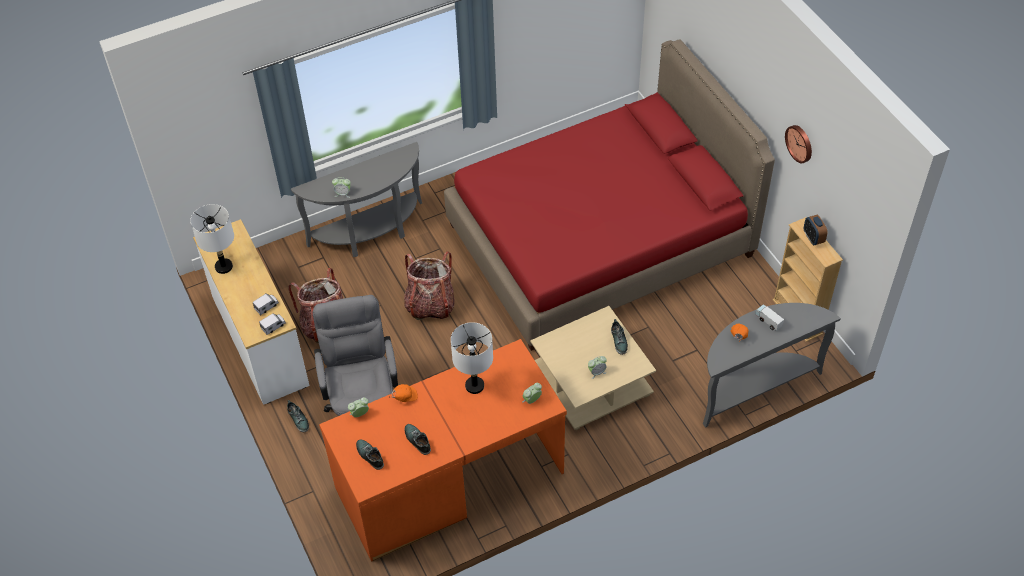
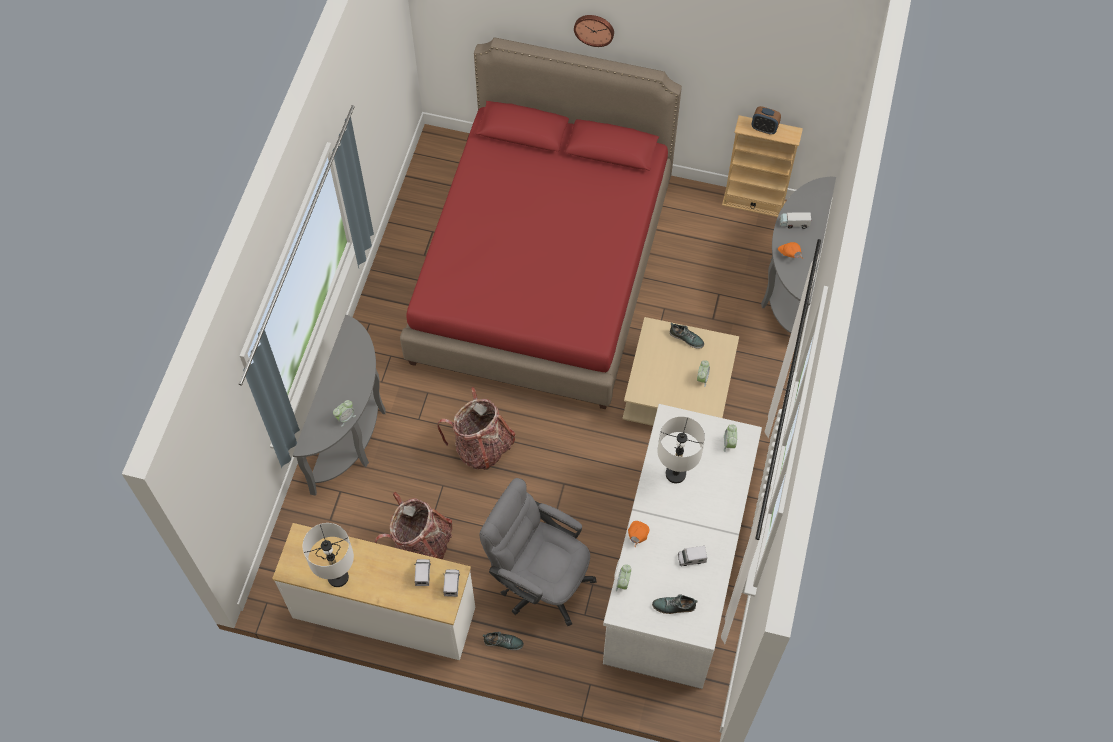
camera: 50 degrees left, 10 degrees up
orange desk [319,339,567,561] -> white desk [603,404,762,689]
shoe [405,424,431,455] -> toy truck [678,546,707,566]
wall clock [785,125,812,163] -> wall clock moved to [574,15,614,47]

